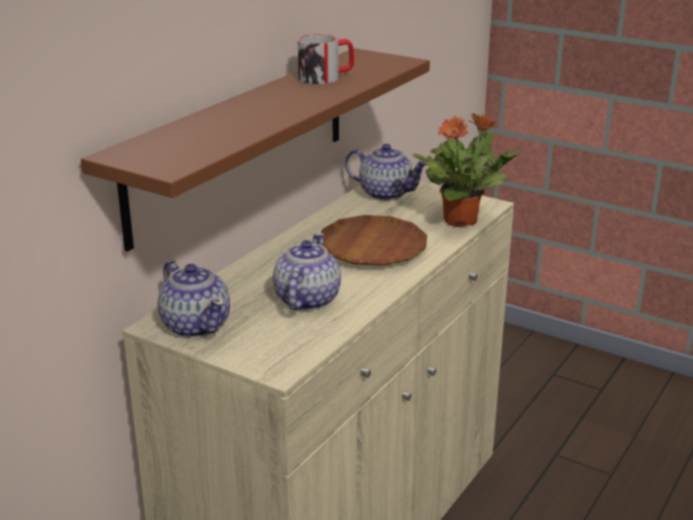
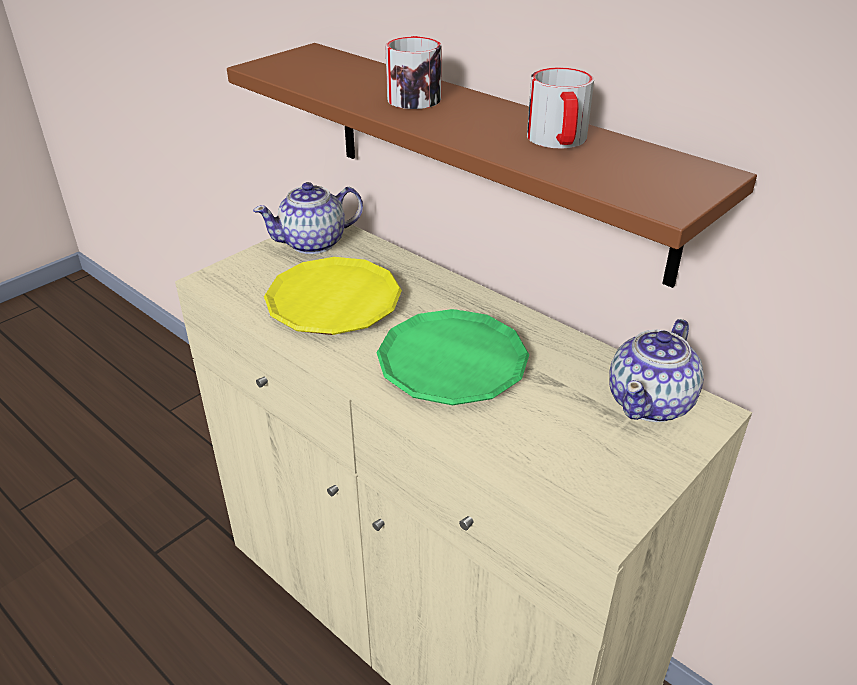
camera: 100 degrees right, 10 degrees up
teapot [273,233,341,311] -> yellow plate [264,257,402,335]
brown plate [321,215,427,266] -> green plate [377,309,529,405]
potted plant [413,113,520,227] -> none
none -> mug [385,36,442,109]

